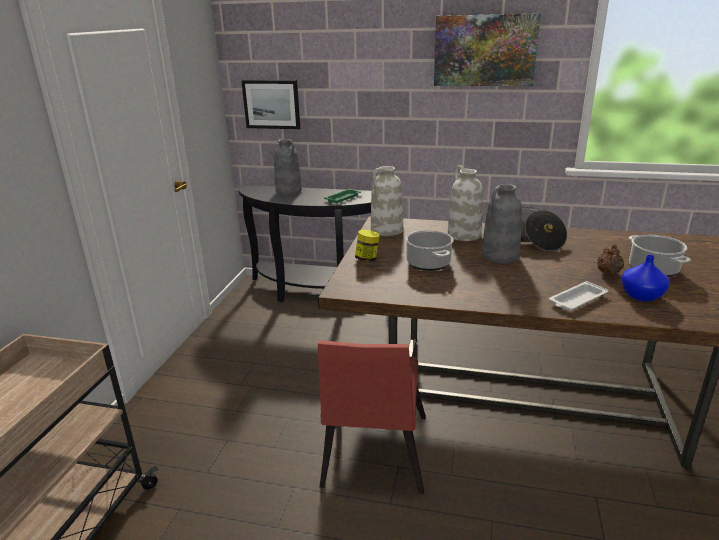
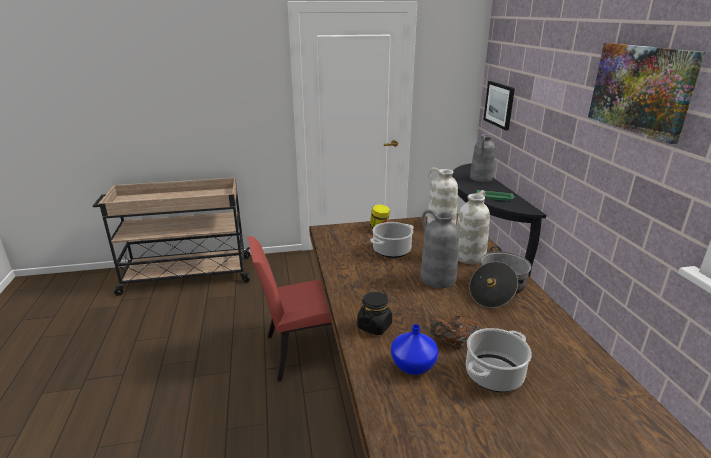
camera: 65 degrees right, 0 degrees up
white tray [549,281,608,311] -> black jar [357,292,392,335]

